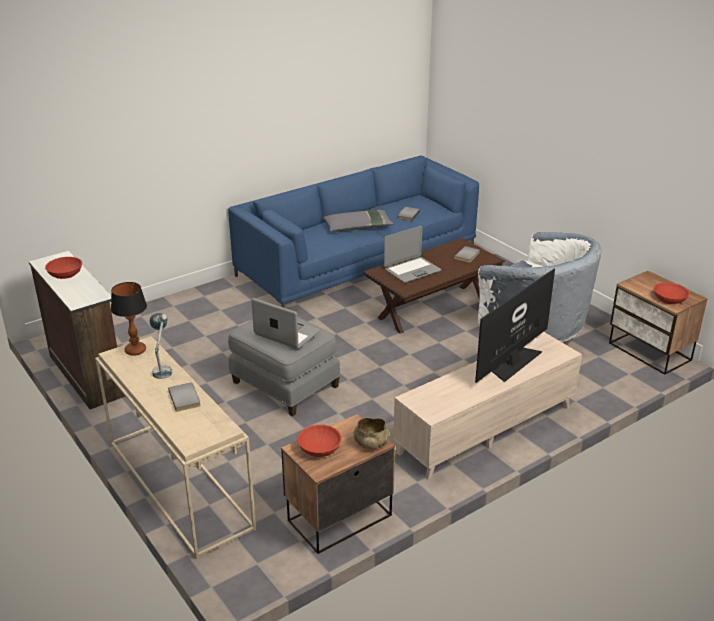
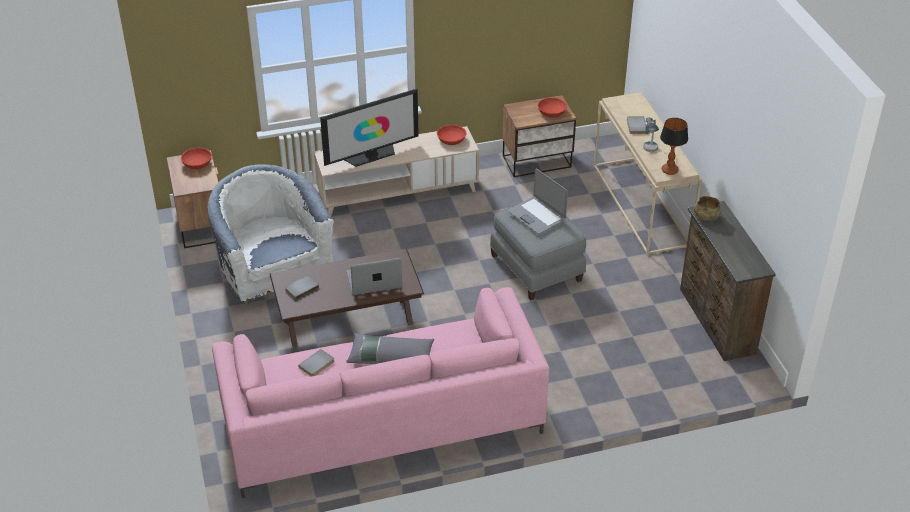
camera: 160 degrees left, 10 degrees up
red bowl [45,257,82,279] -> red bowl moved to [437,125,466,145]
blue sofa [228,155,479,308] -> pink sofa [212,287,549,498]
beige bowl [354,417,389,450] -> beige bowl moved to [694,196,721,221]

